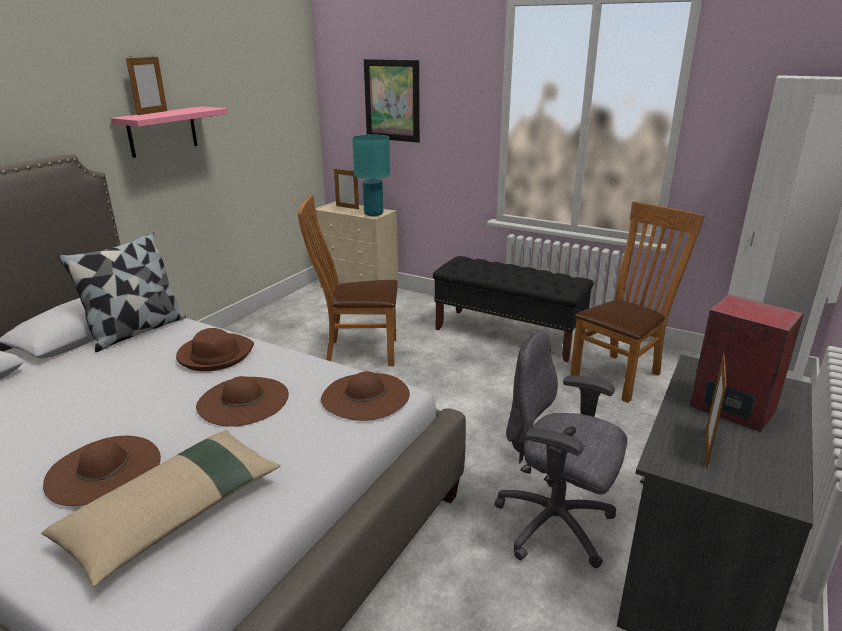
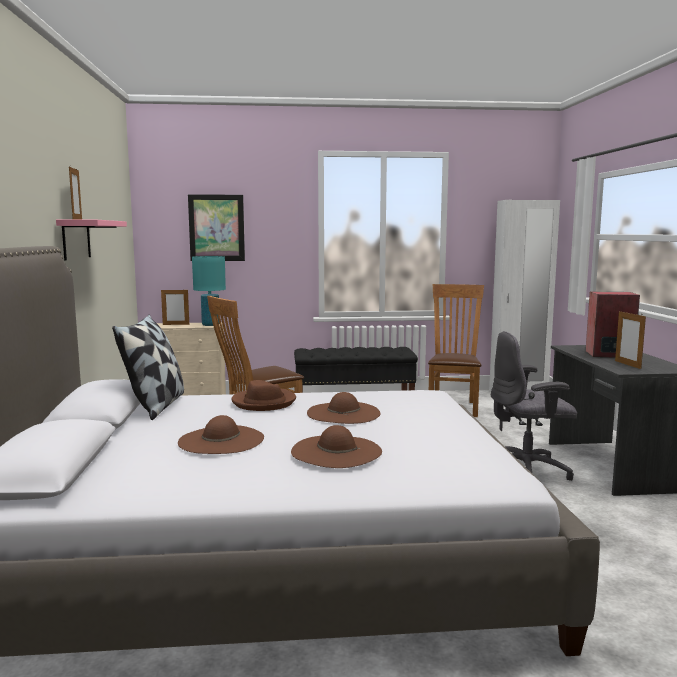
camera: 35 degrees left, 15 degrees down
beige pillow [41,430,280,587] -> none
brown hat [321,371,410,421] -> brown hat moved to [178,415,264,454]

